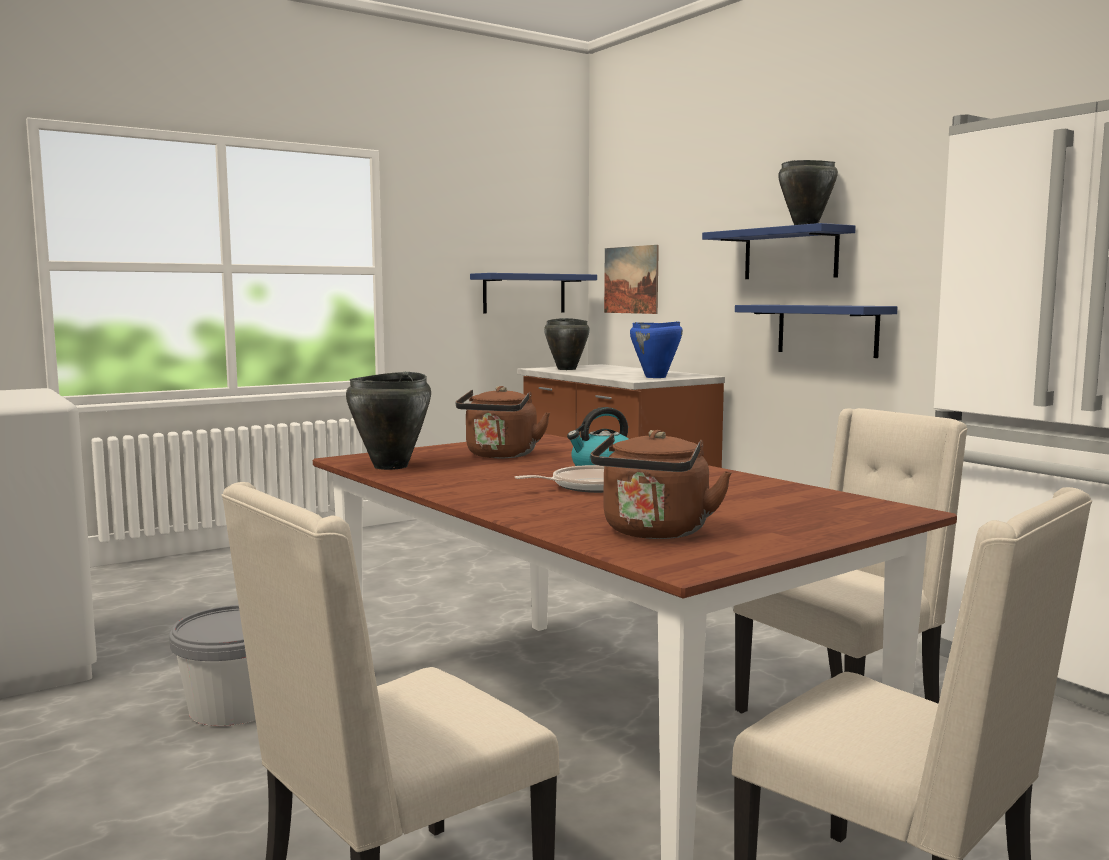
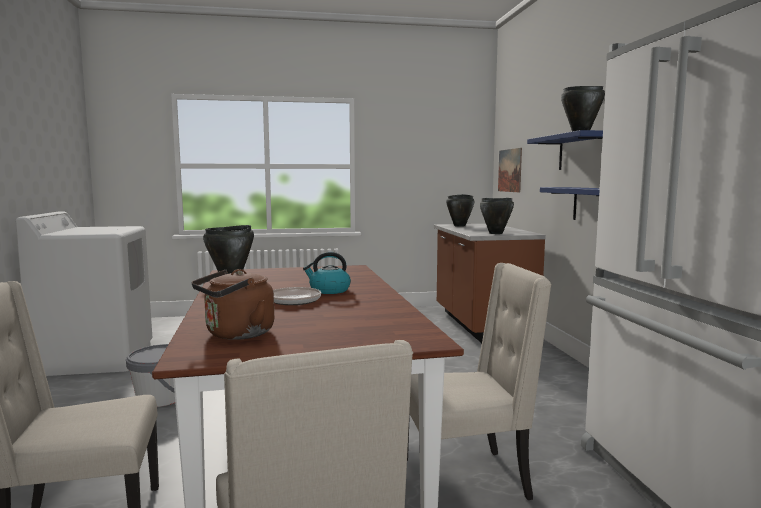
camera: 25 degrees right, 0 degrees up
brown kettle [456,386,550,458] -> none
blue shelf [470,273,597,314] -> none
blue cooking pot [630,321,683,378] -> black cooking pot [480,198,514,234]

